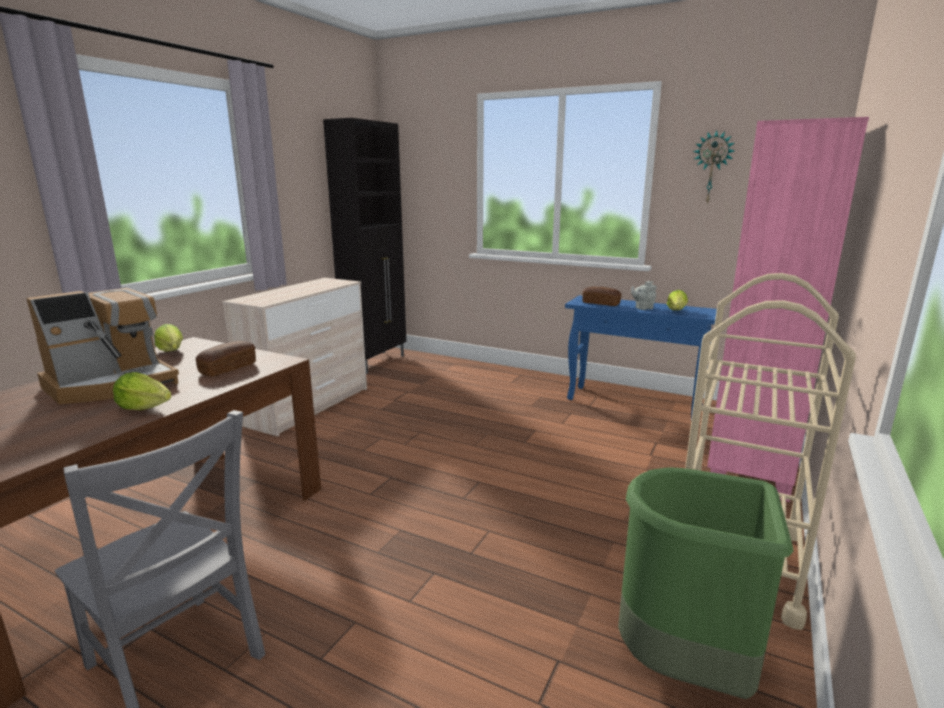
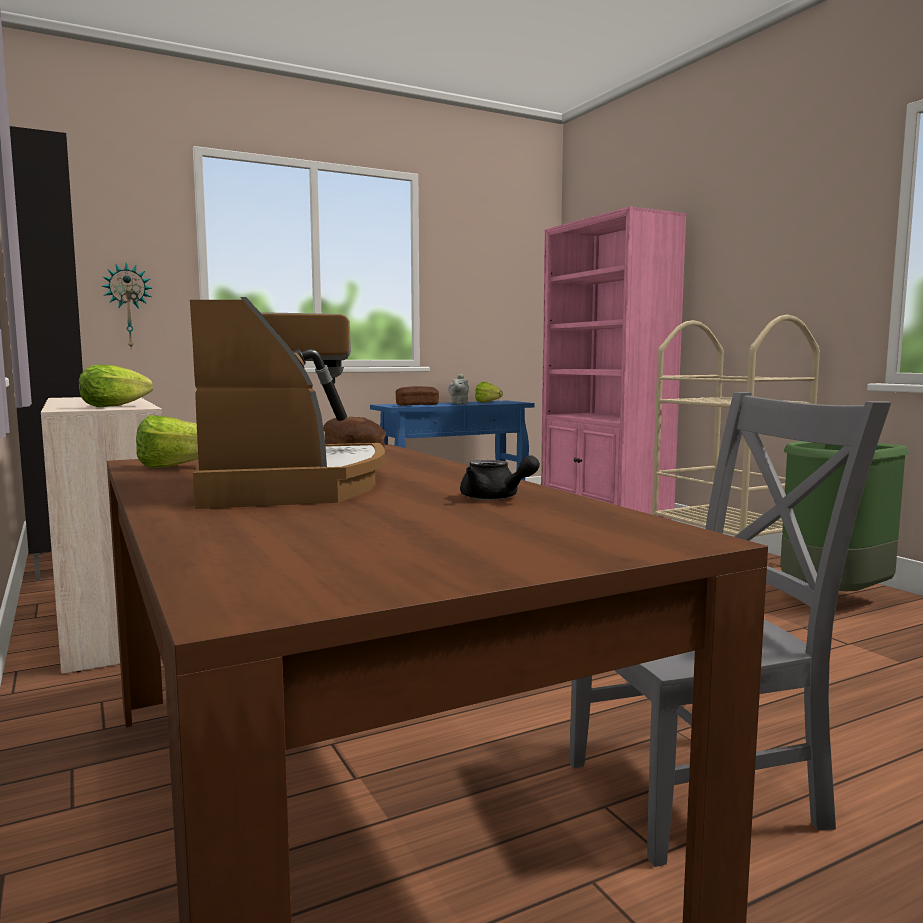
camera: 55 degrees left, 10 degrees down
lettuce [113,372,172,410] -> lettuce moved to [79,365,153,407]
wall clock [693,130,734,204] -> wall clock moved to [102,263,152,348]
none -> black teapot [460,456,540,500]

